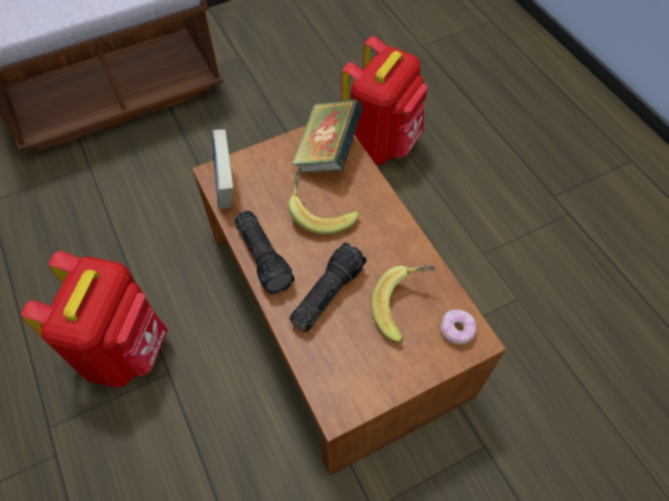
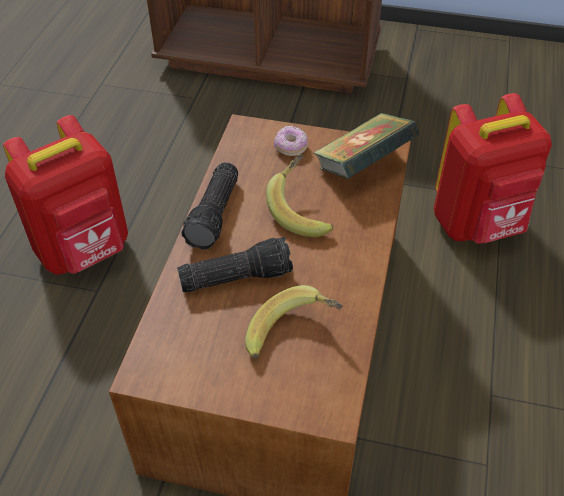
camera: 40 degrees right, 10 degrees down
book [212,129,233,209] -> none
donut [441,309,476,345] -> donut moved to [274,126,308,156]

